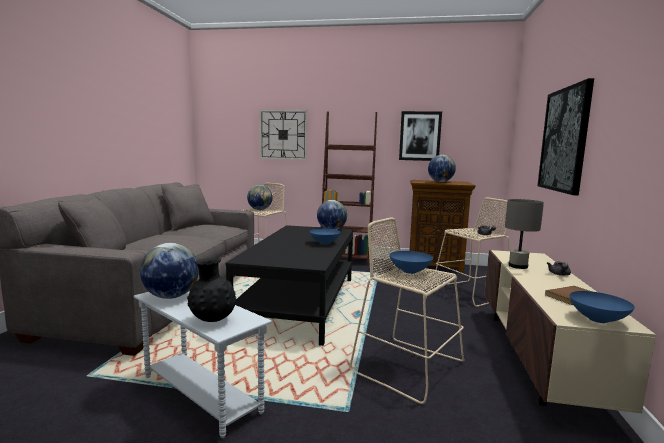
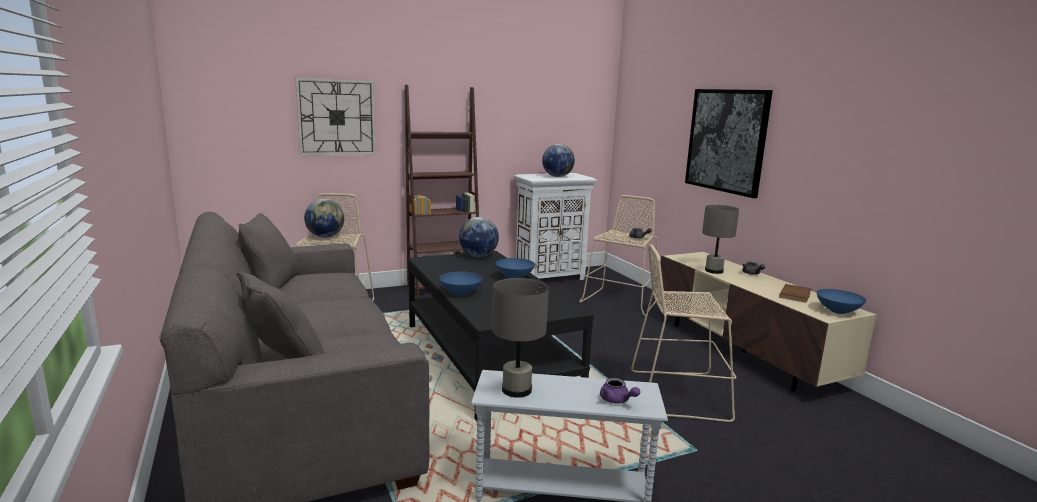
camera: 35 degrees left, 5 degrees up
globe [140,243,199,299] -> grey table lamp [492,278,549,398]
black vase [187,258,236,322] -> purple teapot [600,378,640,404]
blue bowl [389,251,433,274] -> blue bowl moved to [439,271,483,296]
picture [399,111,442,161] -> none
brown cabinet [410,180,476,273] -> white cabinet [513,173,598,280]

